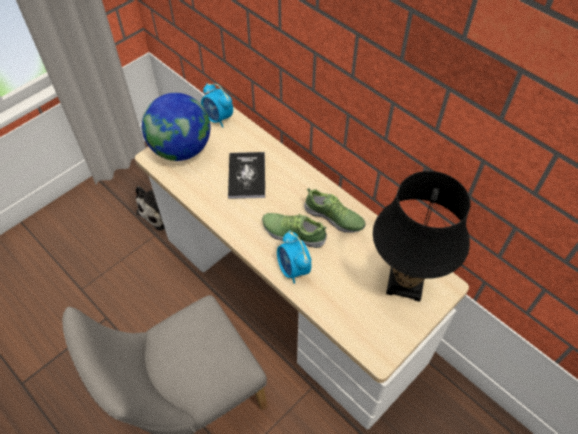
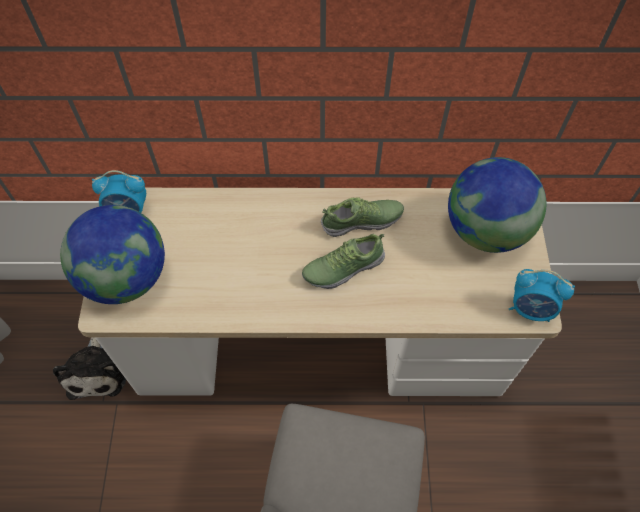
camera: 45 degrees left, 5 degrees up
book [228,152,265,199] -> none
alarm clock [277,230,312,284] -> alarm clock moved to [509,269,575,322]
black table lamp [373,171,470,302] -> globe [448,157,546,253]

